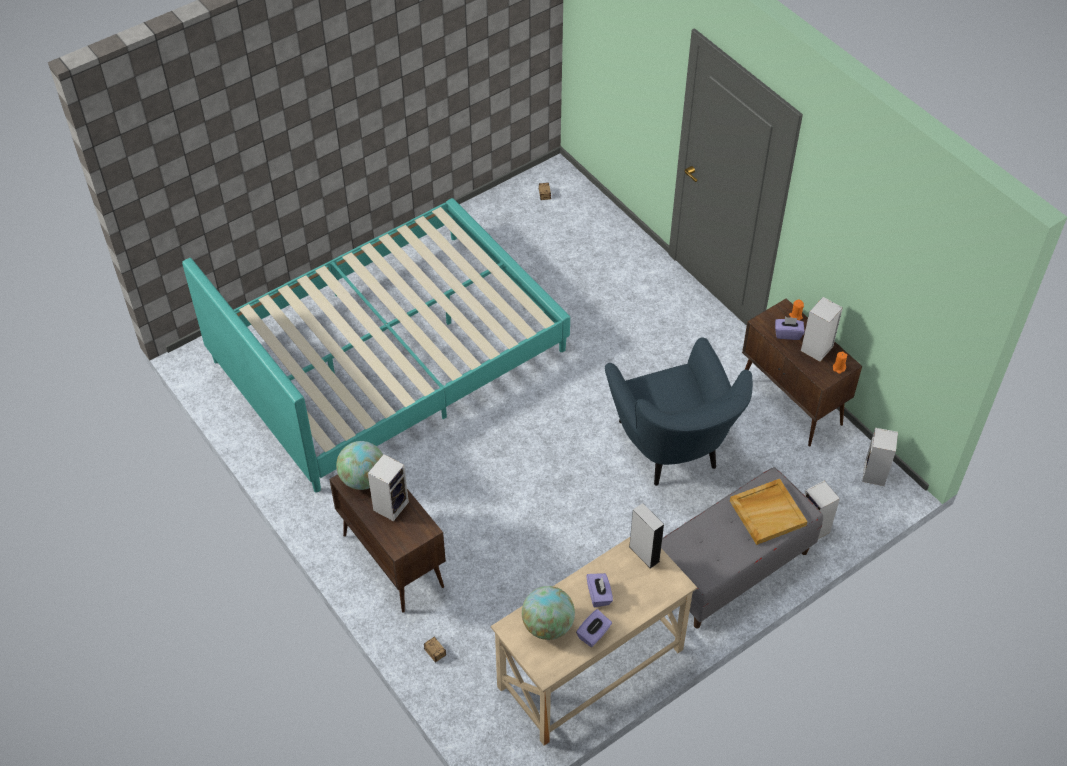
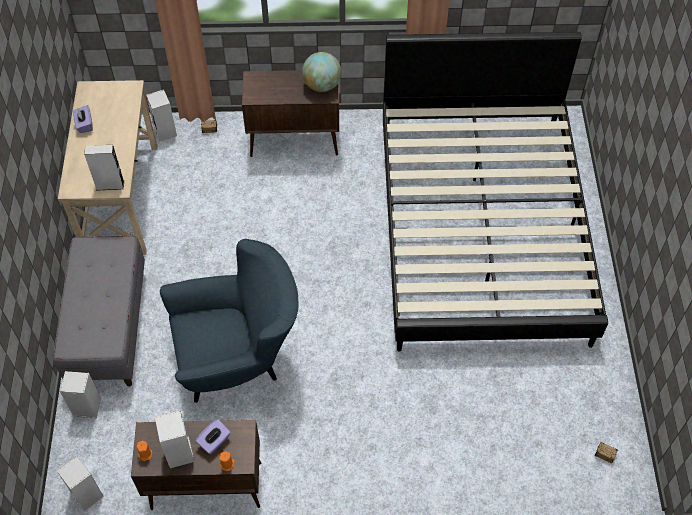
camera: 125 degrees right, 5 degrees up
turquoise bed [182,198,570,492] -> black bed [383,32,608,352]
speaker [368,454,409,521] -> speaker moved to [146,90,177,141]
globe [522,586,575,640] -> none
purple tissue box [586,573,613,607] -> none
blue armchair [605,338,753,486] -> blue armchair turned 150 degrees clockwise [160,239,299,403]
beige tray [730,479,808,545] -> none

